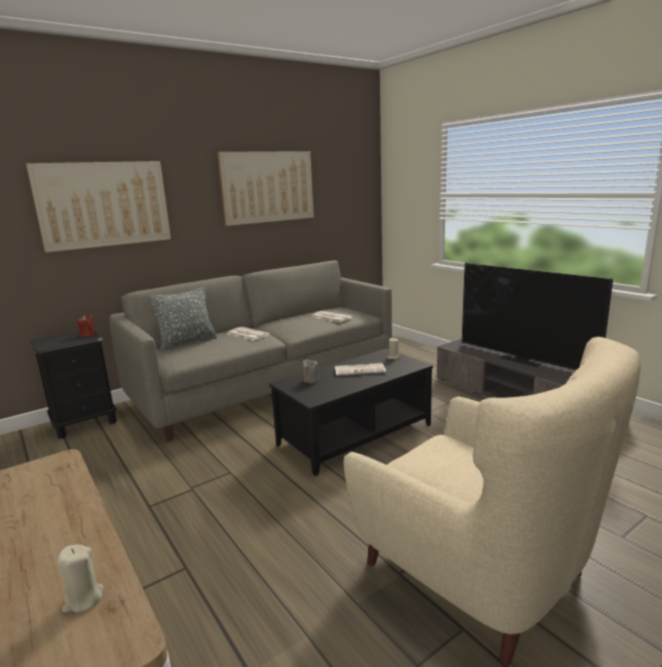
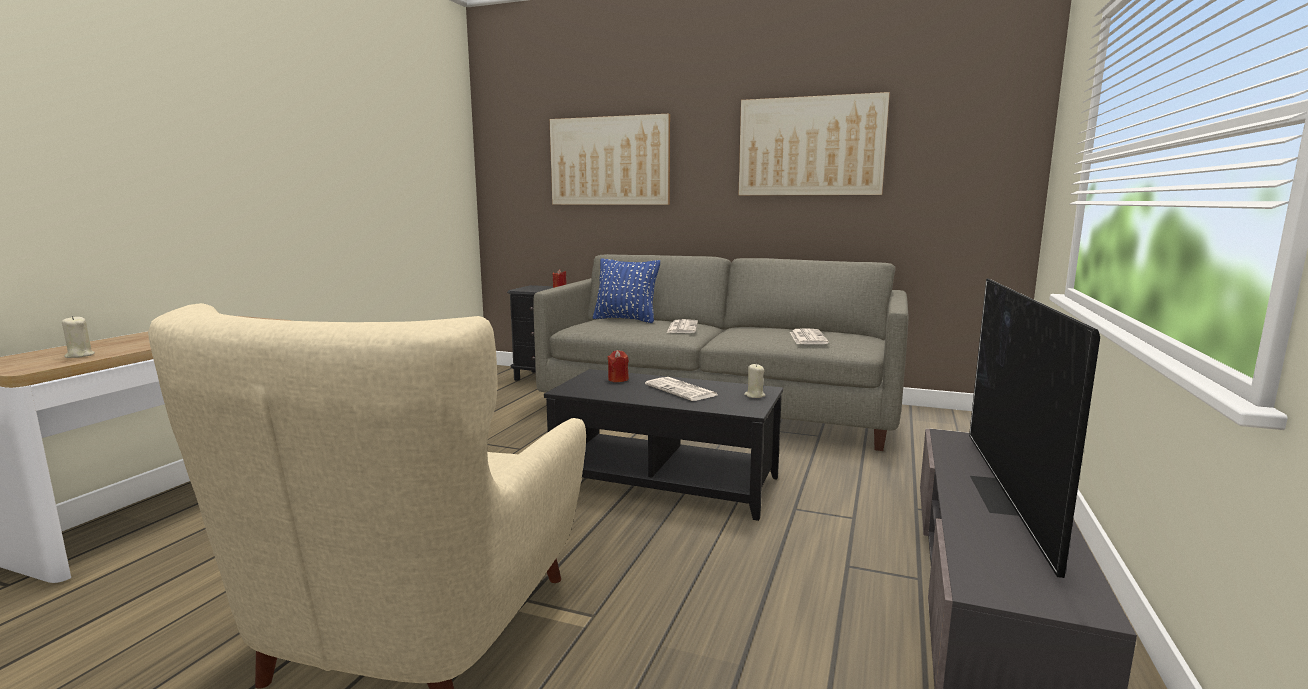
camera: 55 degrees right, 5 degrees down
grey pillow [149,287,217,350] -> blue pillow [593,258,660,323]
grey candle [303,359,319,384] -> red candle [608,350,629,382]

